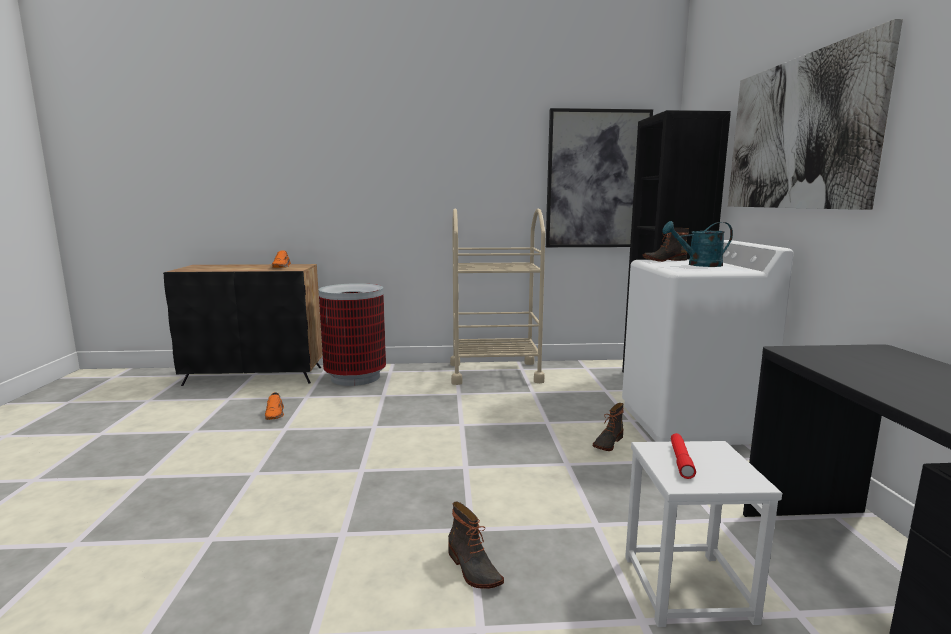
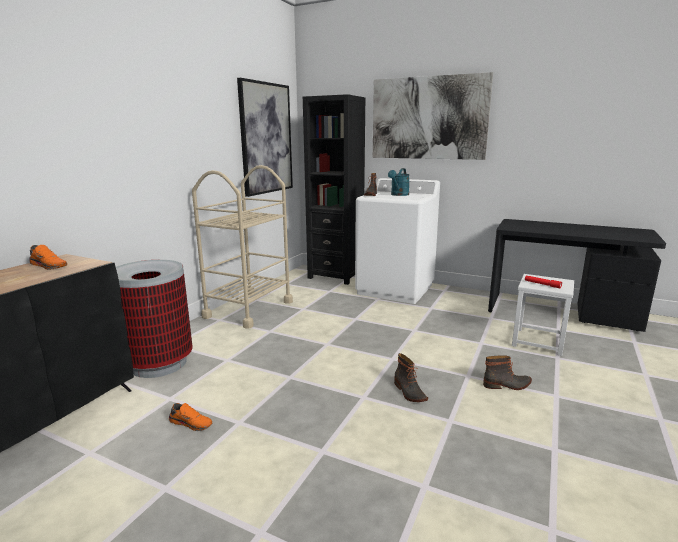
camera: 60 degrees left, 5 degrees up
boot [593,403,624,451] -> boot moved to [394,353,428,402]

